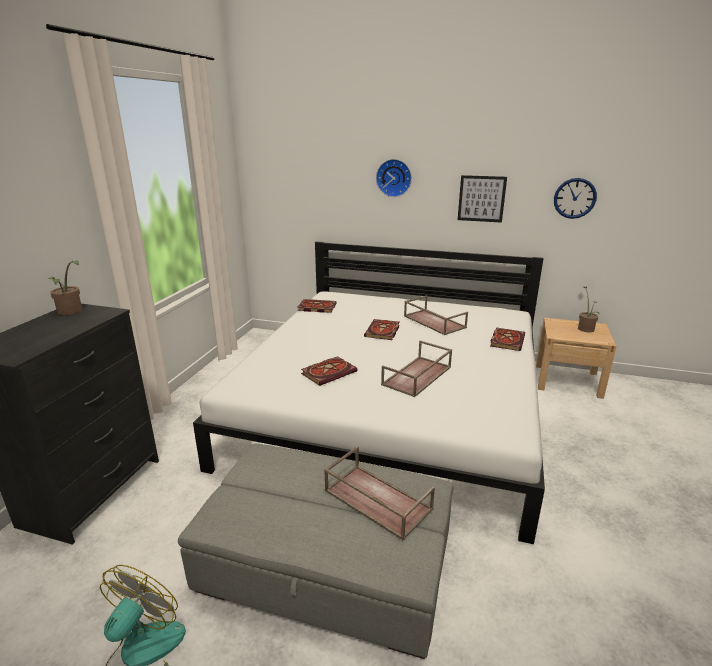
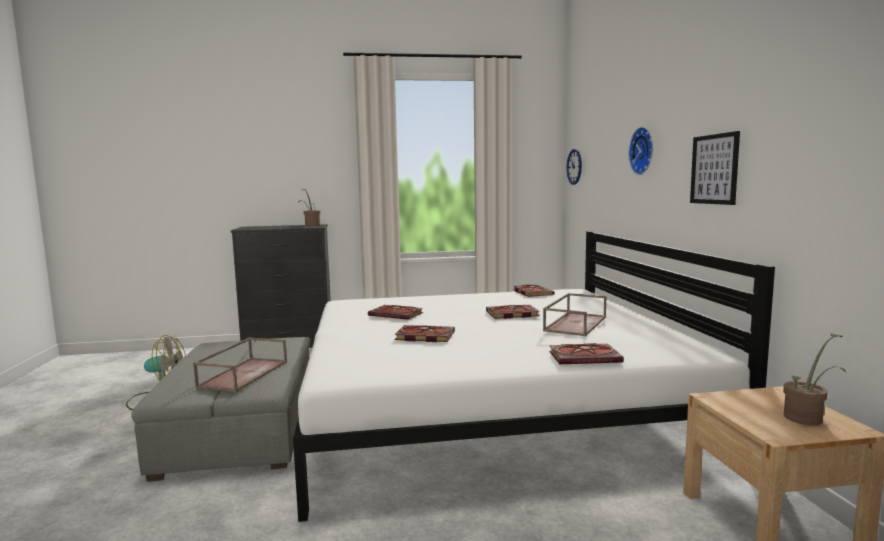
camera: 65 degrees right, 15 degrees down
brown tray [381,340,452,397] -> book [394,325,455,342]
wall clock [554,178,597,219] -> wall clock moved to [567,149,582,185]

